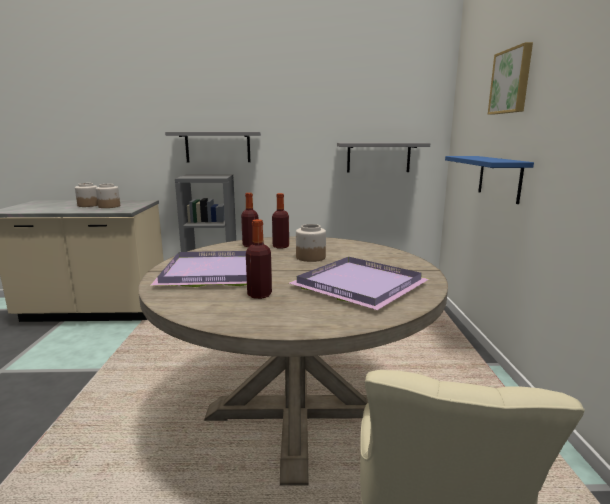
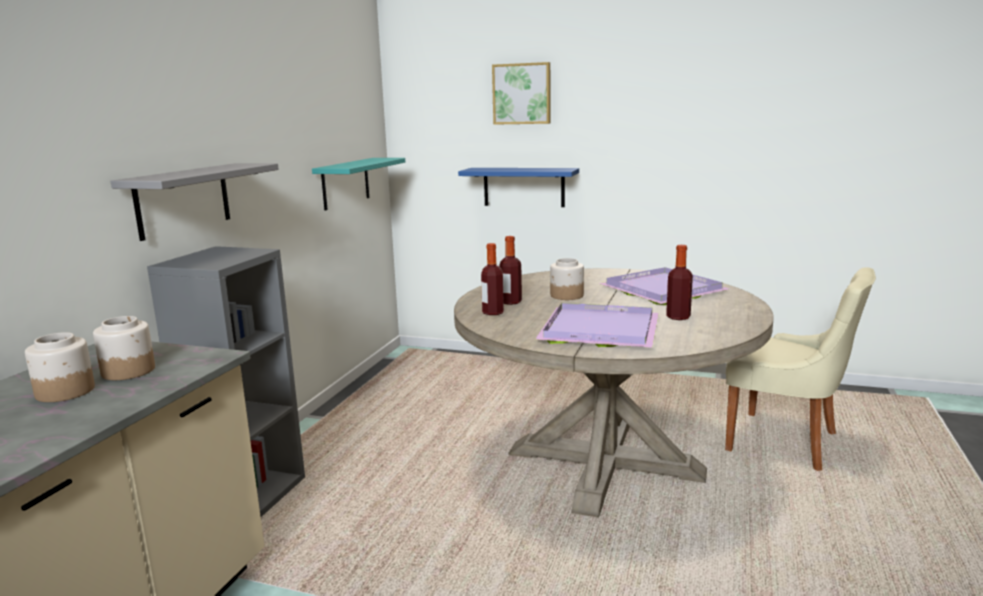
camera: 70 degrees left, 0 degrees up
grey shelf [337,143,430,172] -> turquoise shelf [312,158,405,210]

